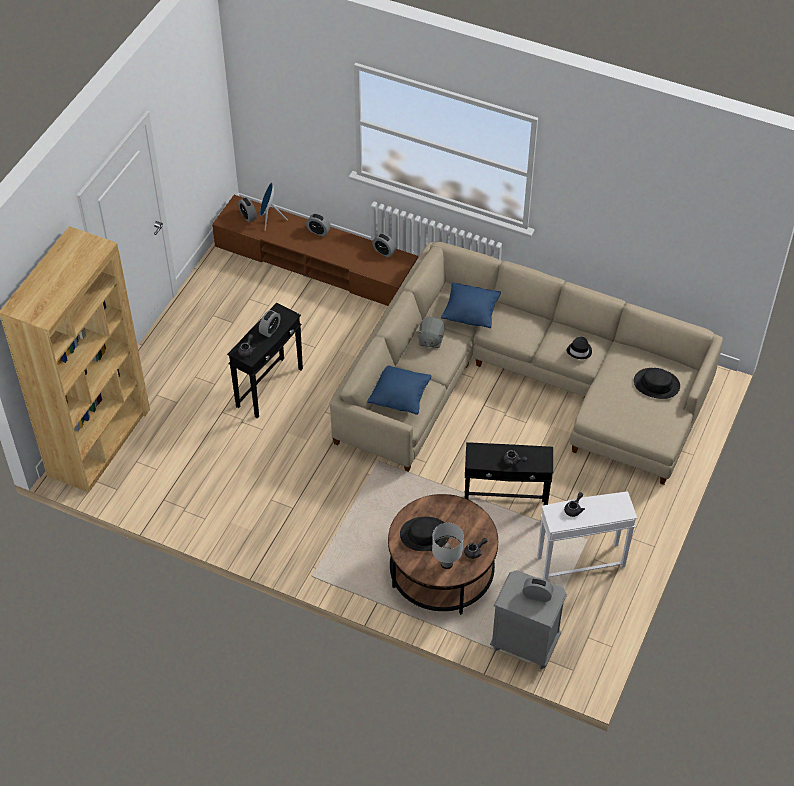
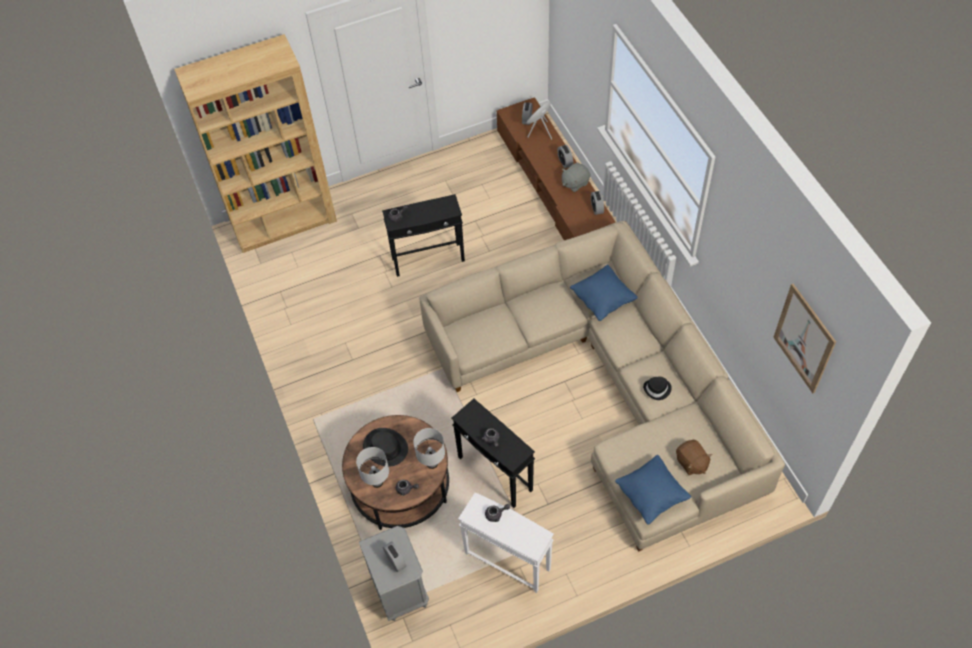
camera: 45 degrees right, 5 degrees up
alarm clock [259,310,281,337] -> none
blue pillow [367,365,432,415] -> blue pillow moved to [615,455,691,525]
grey plush toy [417,317,445,348] -> grey plush toy moved to [562,163,591,192]
black hat [634,368,680,399] -> brown plush toy [676,440,712,475]
none -> white table lamp [413,428,445,469]
none -> picture [773,284,836,393]

